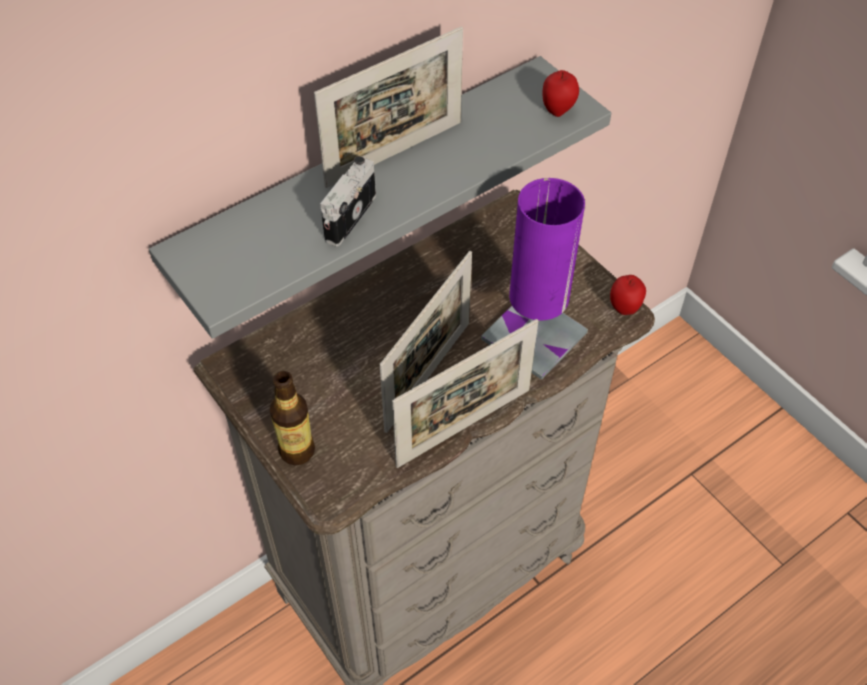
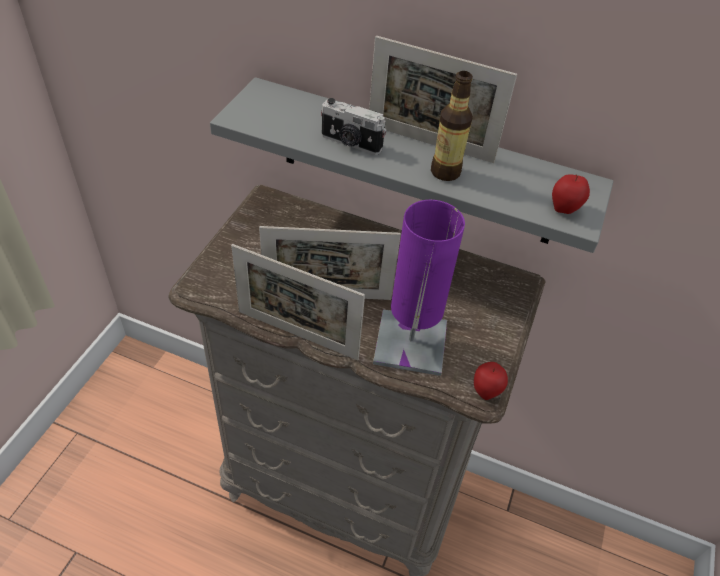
camera: 55 degrees right, 5 degrees down
bottle [270,371,315,465] -> bottle moved to [431,71,473,181]
camera [320,156,376,247] -> camera turned 150 degrees counterclockwise [321,98,386,155]

